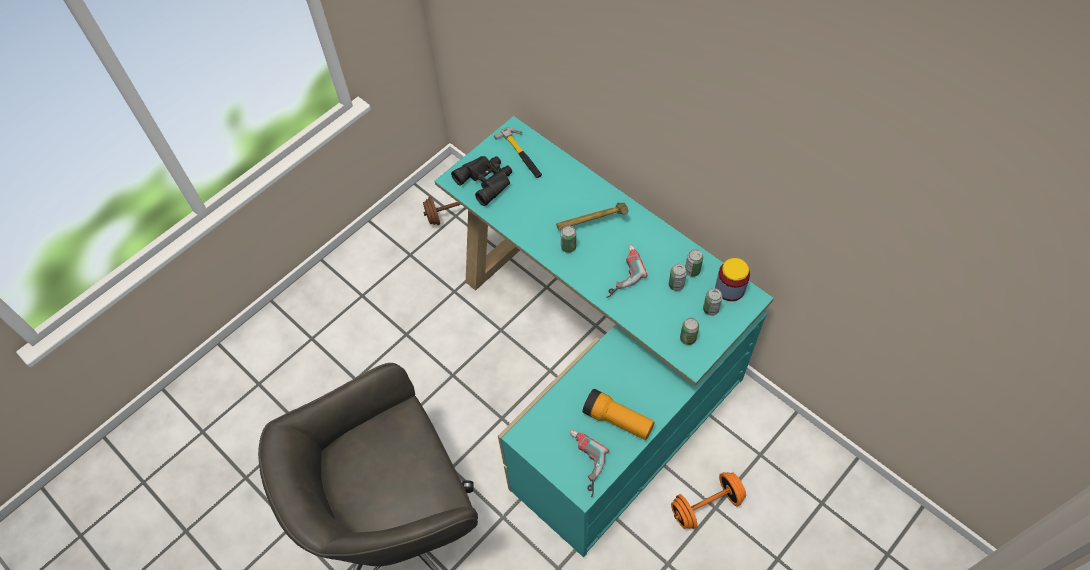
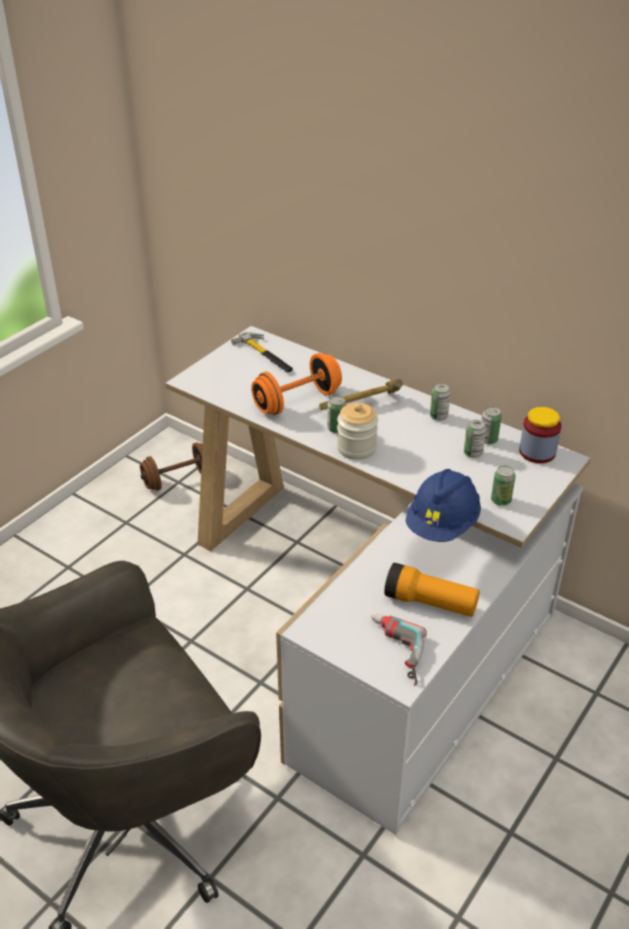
camera: 10 degrees left, 20 degrees down
turquoise desk [434,116,774,557] -> white desk [166,326,591,835]
black binoculars [451,156,512,206] -> none
power drill [606,245,647,298] -> none
orange dumbbell [671,472,746,529] -> orange dumbbell moved to [251,353,342,415]
can [703,288,723,316] -> can moved to [430,384,451,421]
none -> jar [337,403,378,460]
none -> blue hard hat [405,469,481,542]

